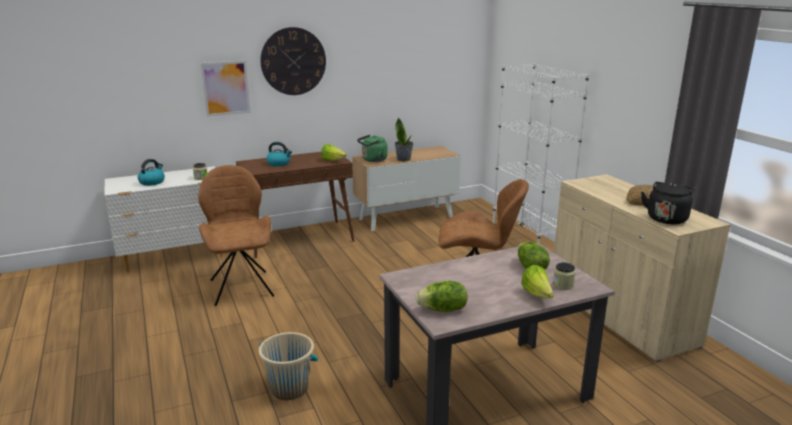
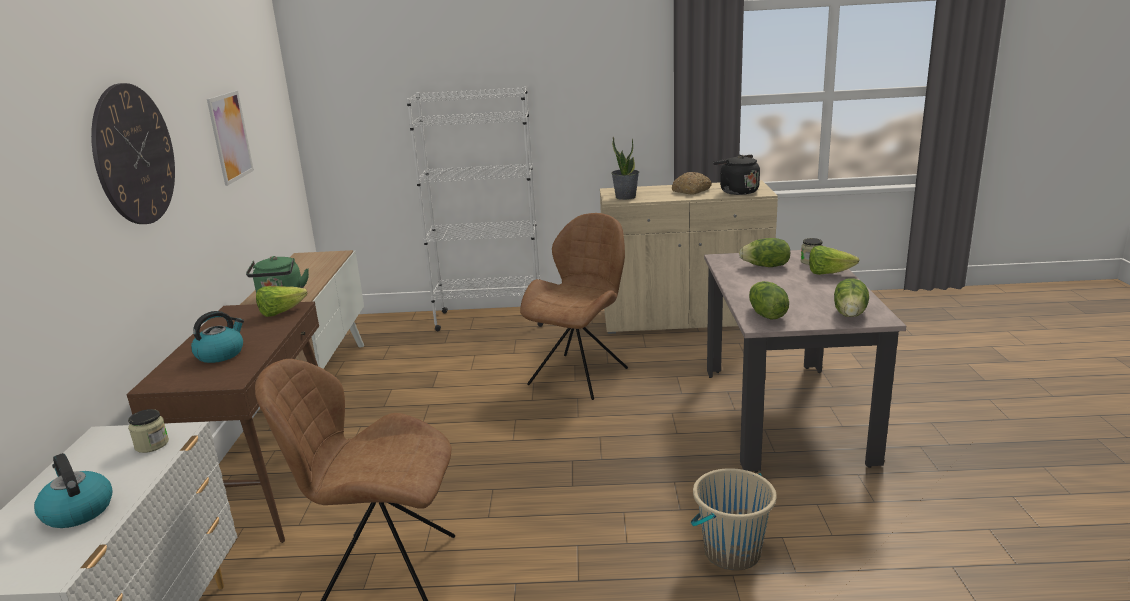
camera: 65 degrees left, 0 degrees up
picture [201,61,251,116] -> picture moved to [207,91,254,186]
potted plant [395,117,414,161] -> potted plant moved to [611,137,639,200]
none -> lettuce [749,281,789,320]

